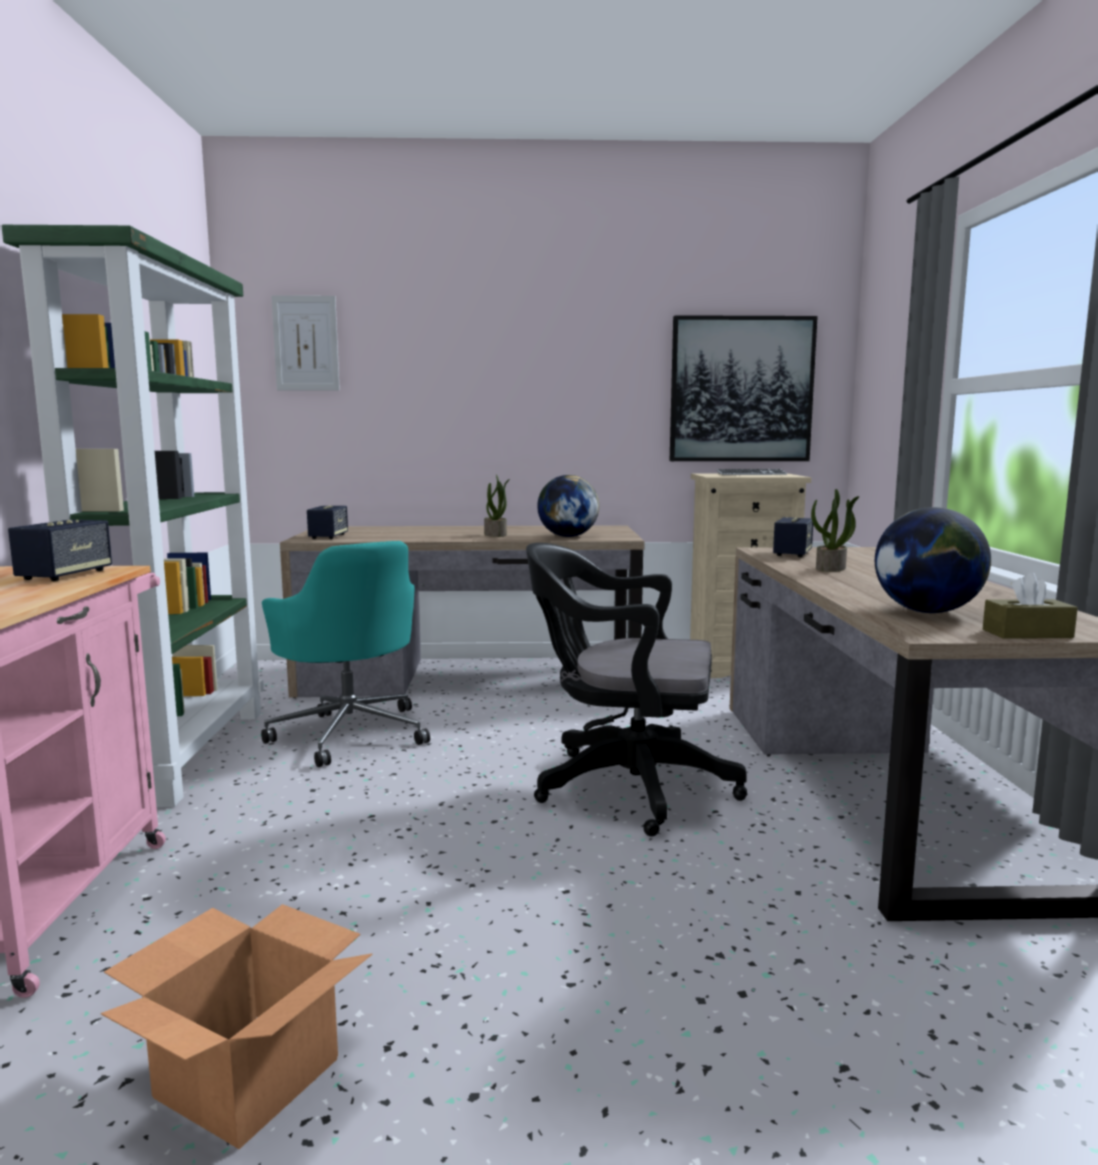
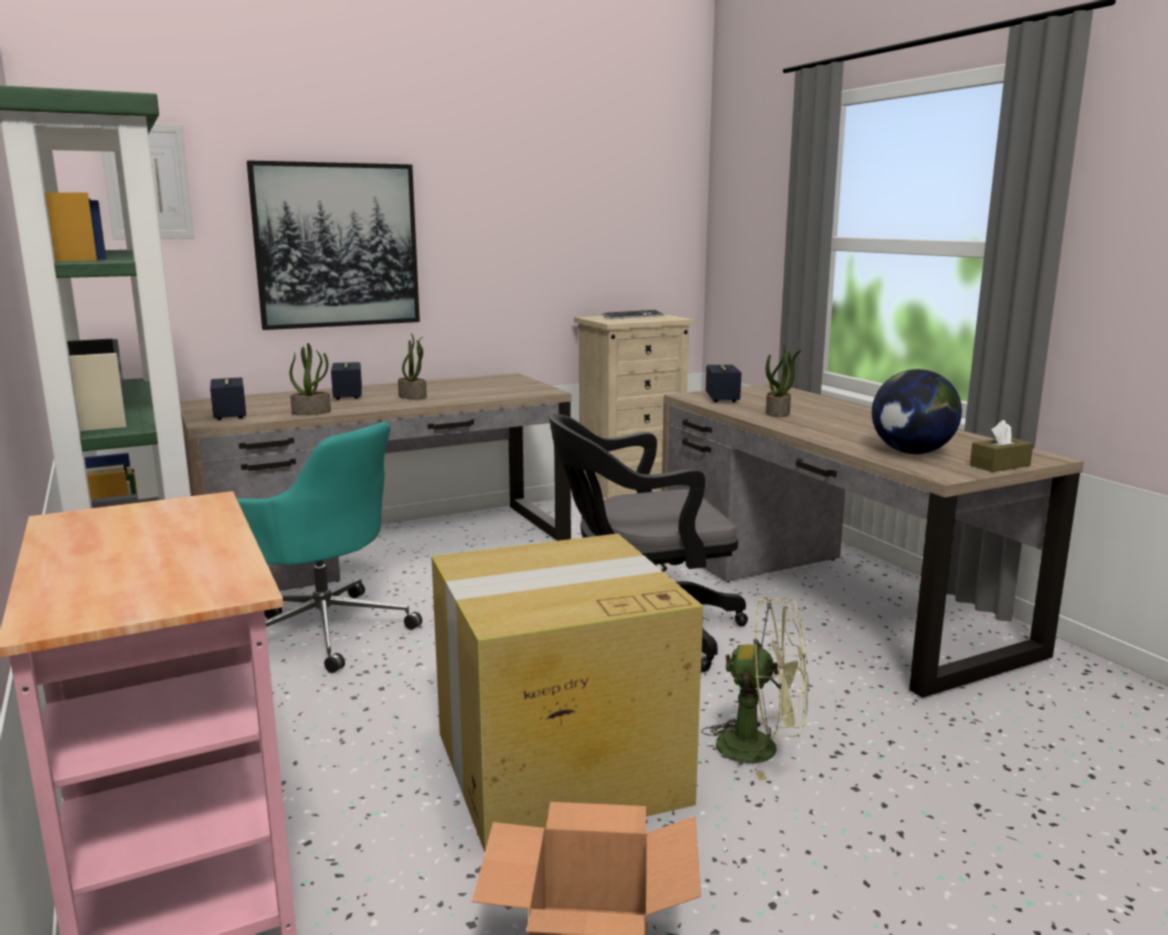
camera: 25 degrees left, 5 degrees up
speaker [8,520,112,581] -> speaker moved to [331,362,362,400]
globe [537,475,599,537] -> none
picture [670,315,818,461] -> picture moved to [247,160,420,330]
none -> potted plant [290,343,331,415]
none -> cardboard box [431,534,703,852]
none -> green fan [701,596,809,780]

